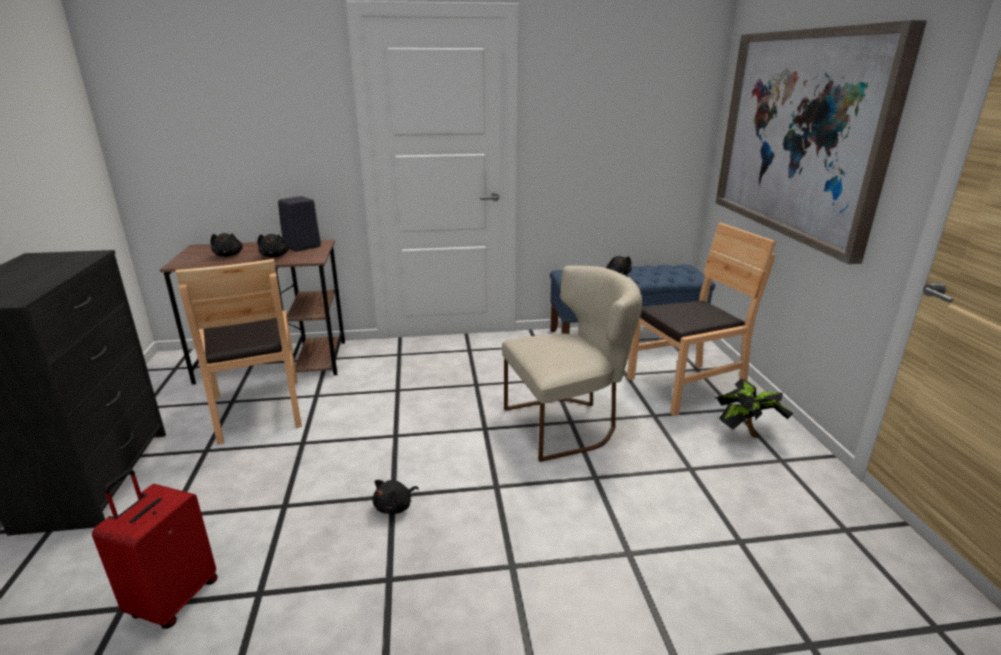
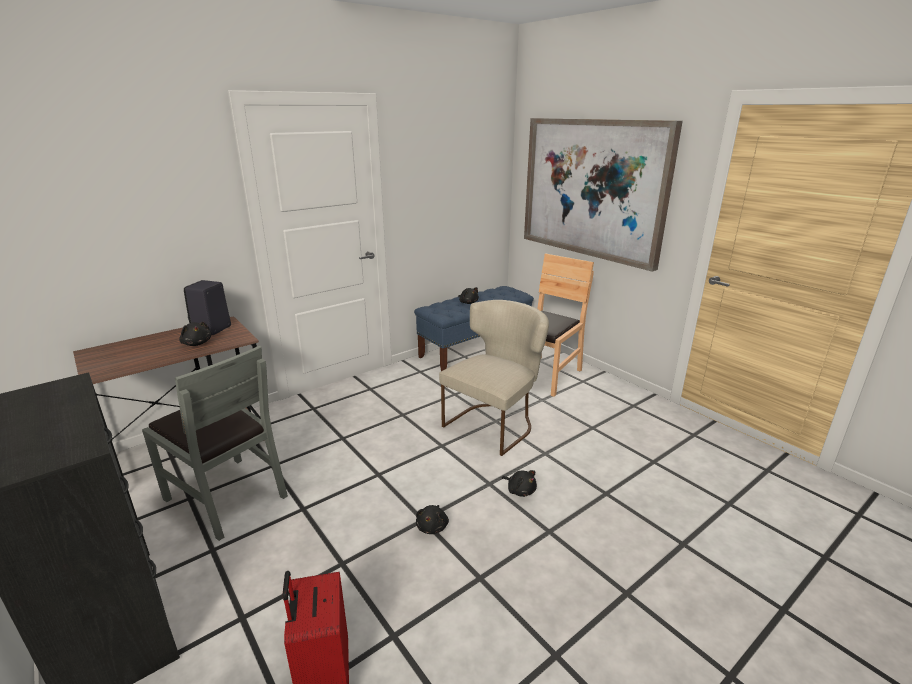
camera: 30 degrees left, 0 degrees up
brown chair [175,259,302,445] -> grey chair [142,345,288,541]
black plush toy [210,233,243,257] -> black plush toy moved to [502,470,537,497]
potted plant [714,379,794,438] -> none

